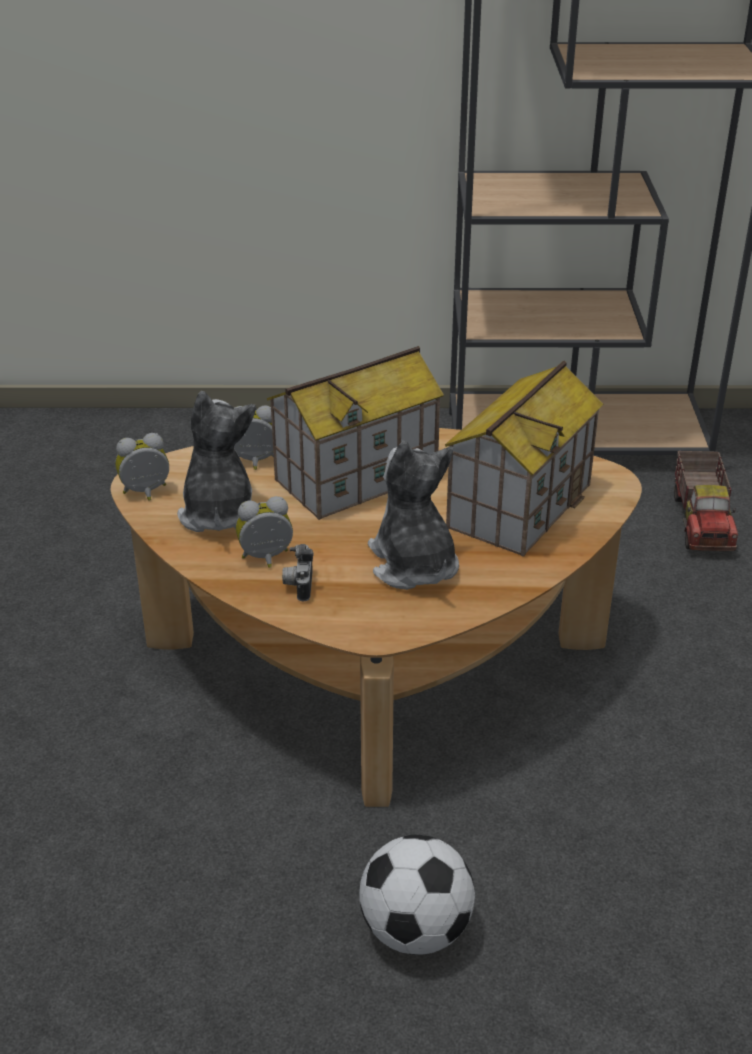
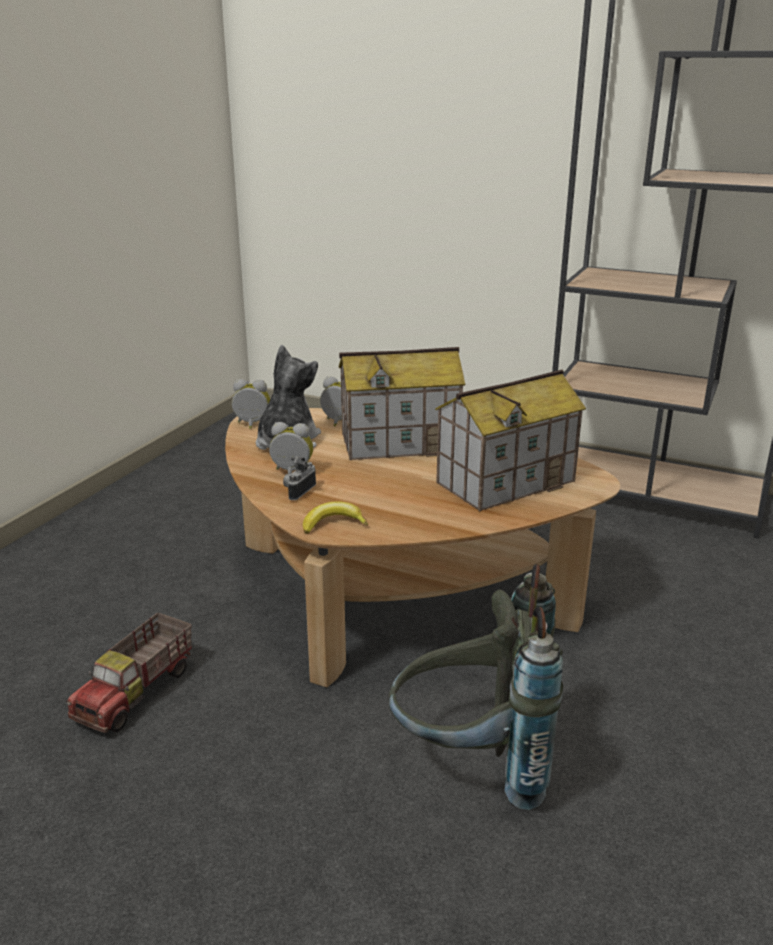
camera: 25 degrees right, 10 degrees down
football [359,835,475,955] -> none
plush toy [368,441,459,590] -> none
toy truck [674,451,738,551] -> toy truck moved to [66,612,192,733]
none -> banana [303,501,368,534]
none -> grey backpack [389,564,563,810]

